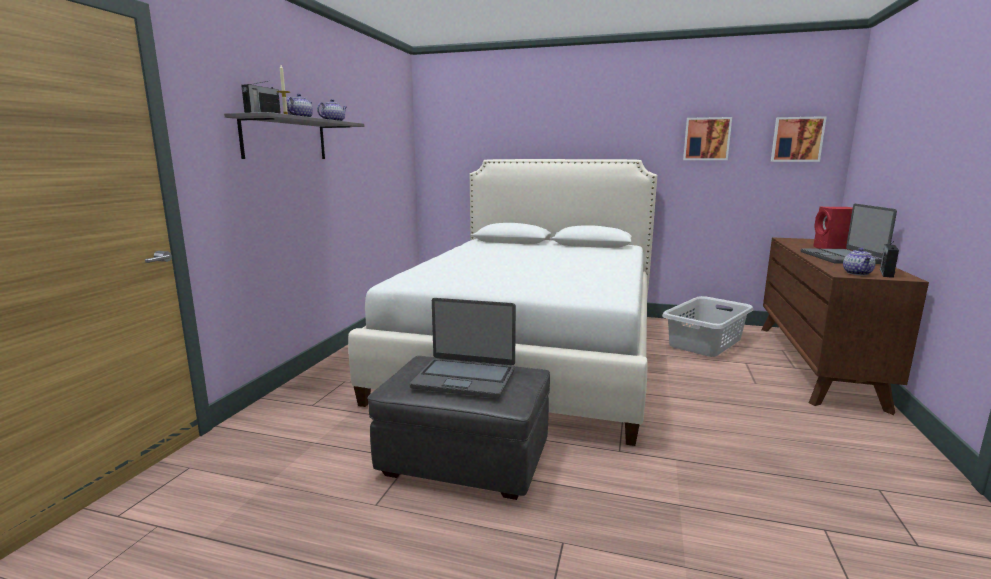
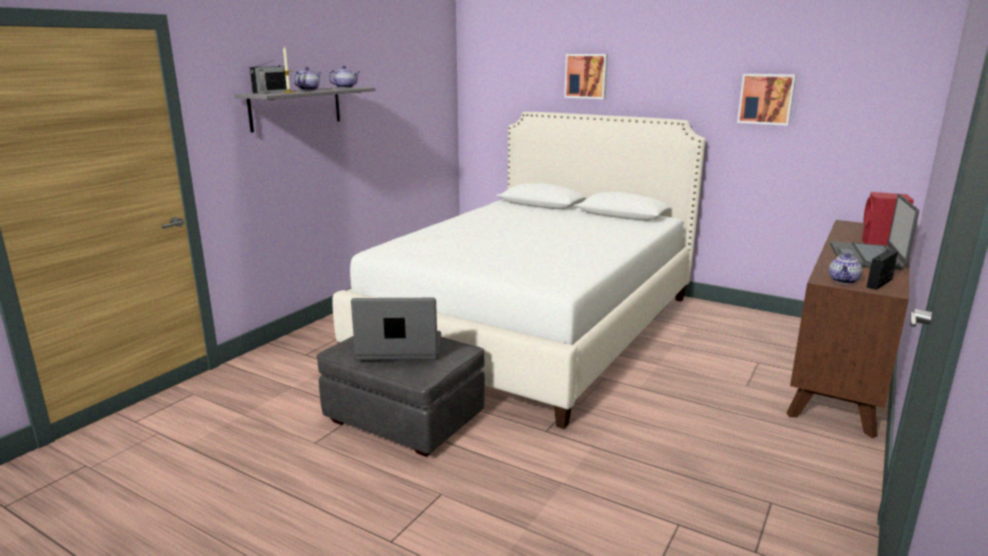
camera: 15 degrees right, 5 degrees up
laptop [410,298,516,398] -> laptop turned 150 degrees clockwise [351,298,441,360]
grey laundry basket [662,296,753,357] -> none
picture [771,116,827,162] -> picture moved to [564,54,608,99]

